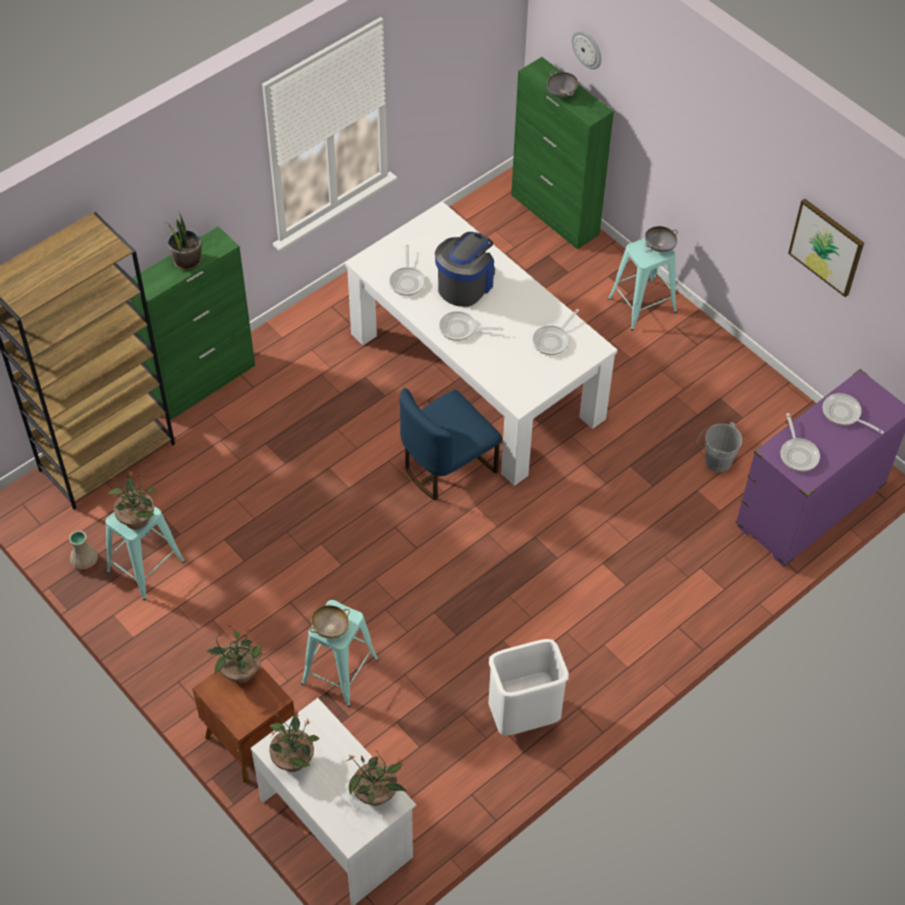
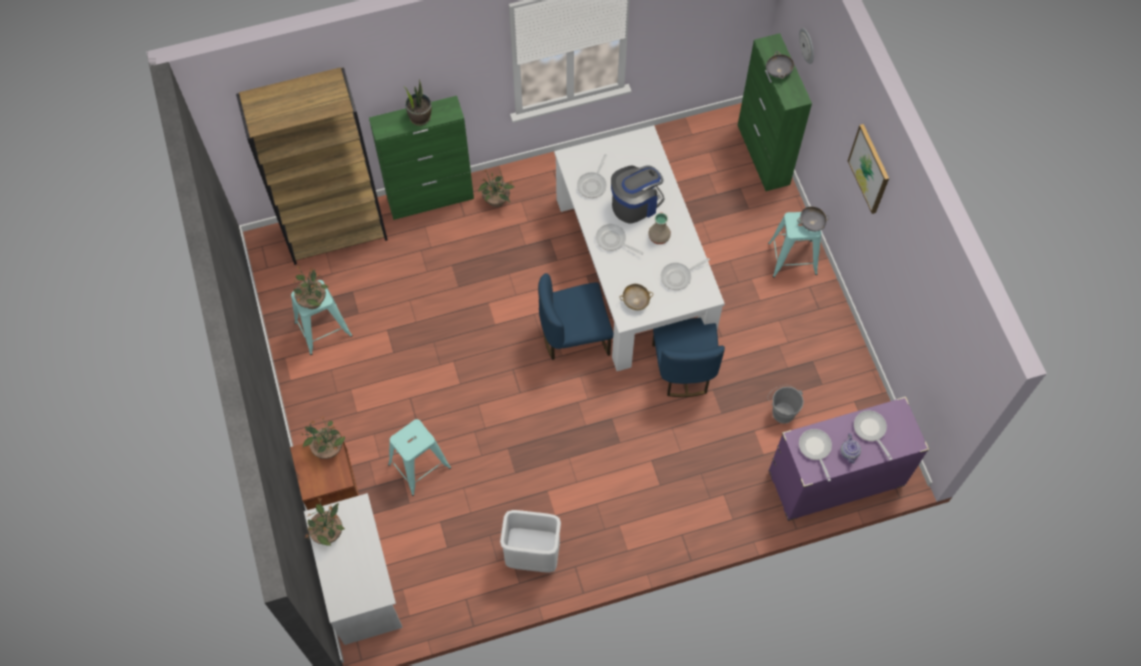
camera: 25 degrees right, 10 degrees up
beige vase [69,531,98,571] -> beige vase moved to [648,213,671,244]
beige bowl [309,605,350,639] -> beige bowl moved to [619,284,654,310]
potted plant [346,750,407,806] -> potted plant moved to [478,169,515,207]
frying pan [781,413,820,471] -> frying pan turned 150 degrees clockwise [799,429,832,481]
picture [788,198,864,297] -> picture moved to [848,124,889,214]
none -> blue chair [652,318,725,397]
none -> teapot [840,433,861,464]

